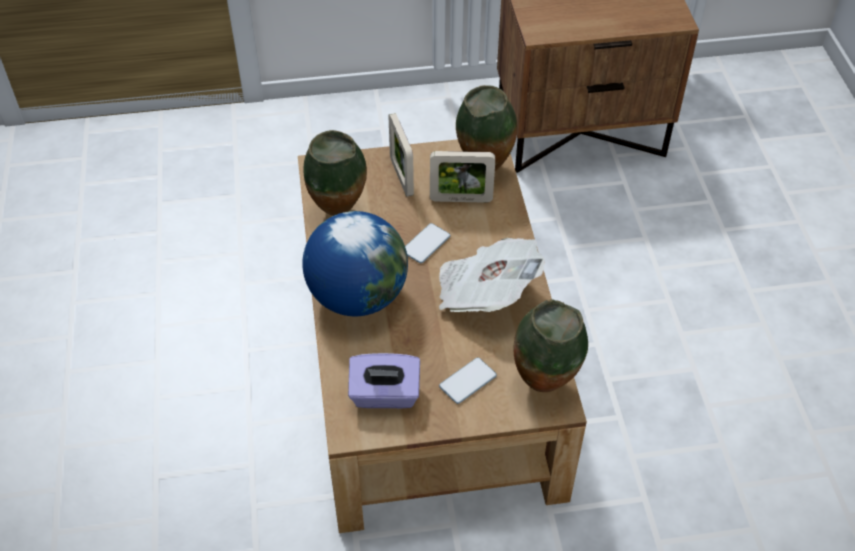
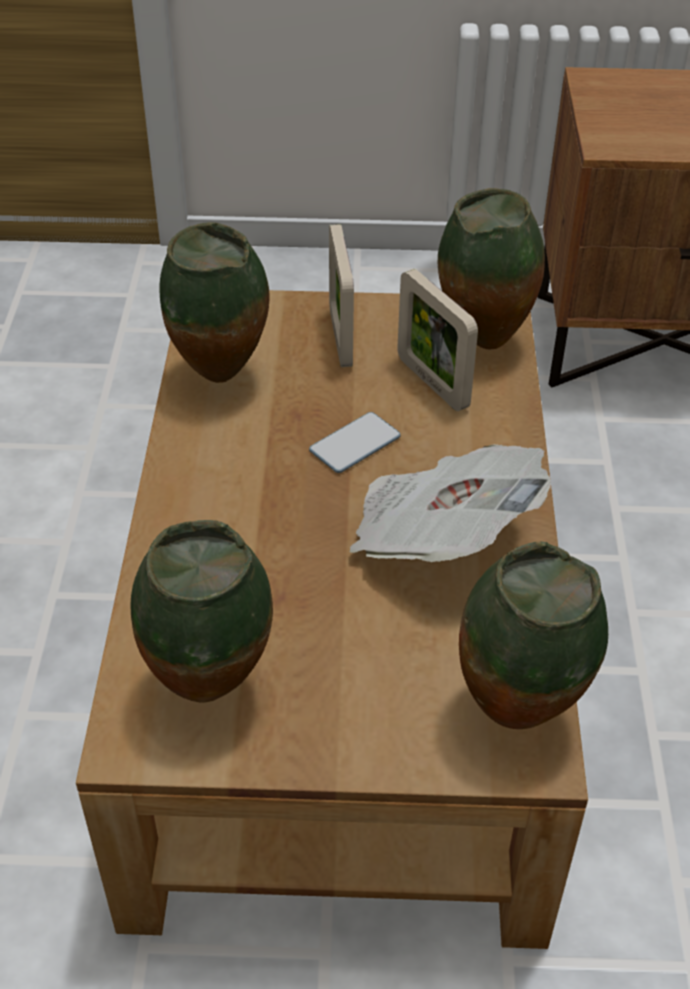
camera: 10 degrees right, 5 degrees down
globe [302,211,408,316] -> none
purple tissue box [348,353,420,408] -> vase [131,520,273,703]
picture frame [430,151,495,203] -> picture frame turned 45 degrees clockwise [397,269,478,411]
phone [439,357,497,404] -> none

